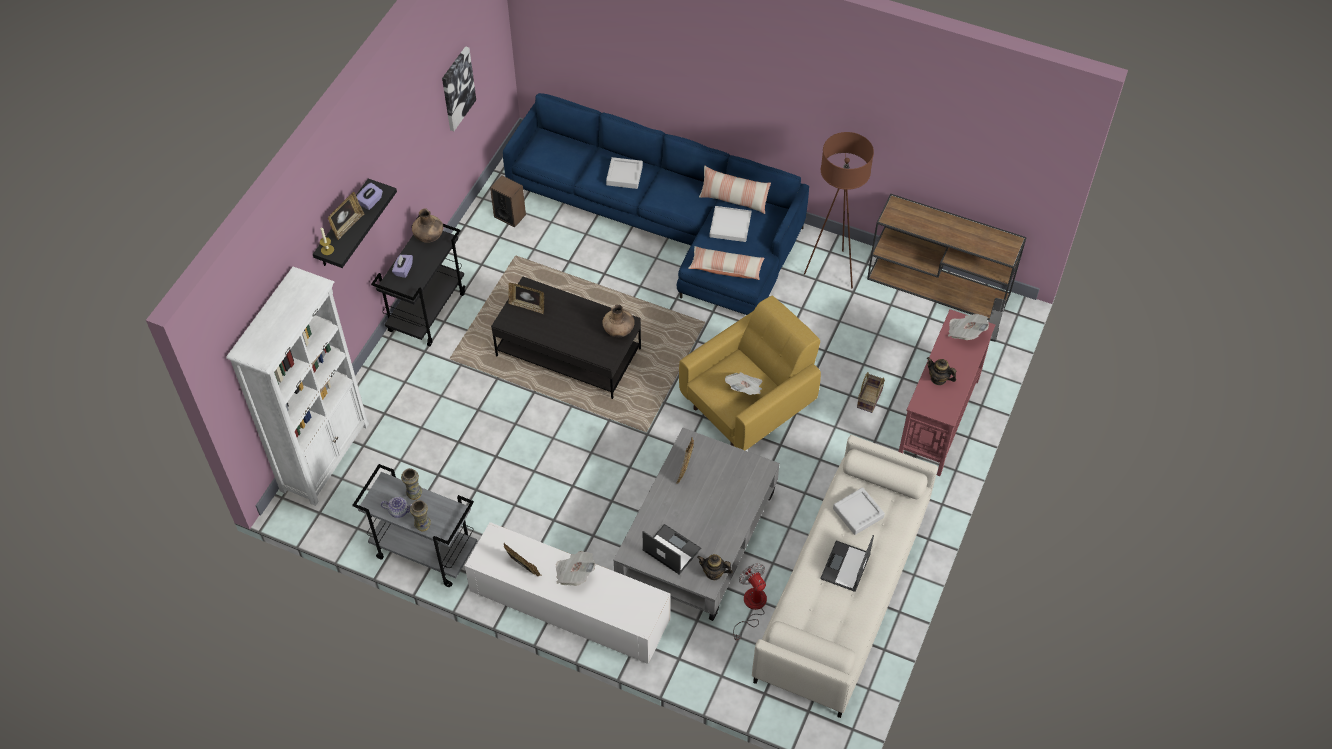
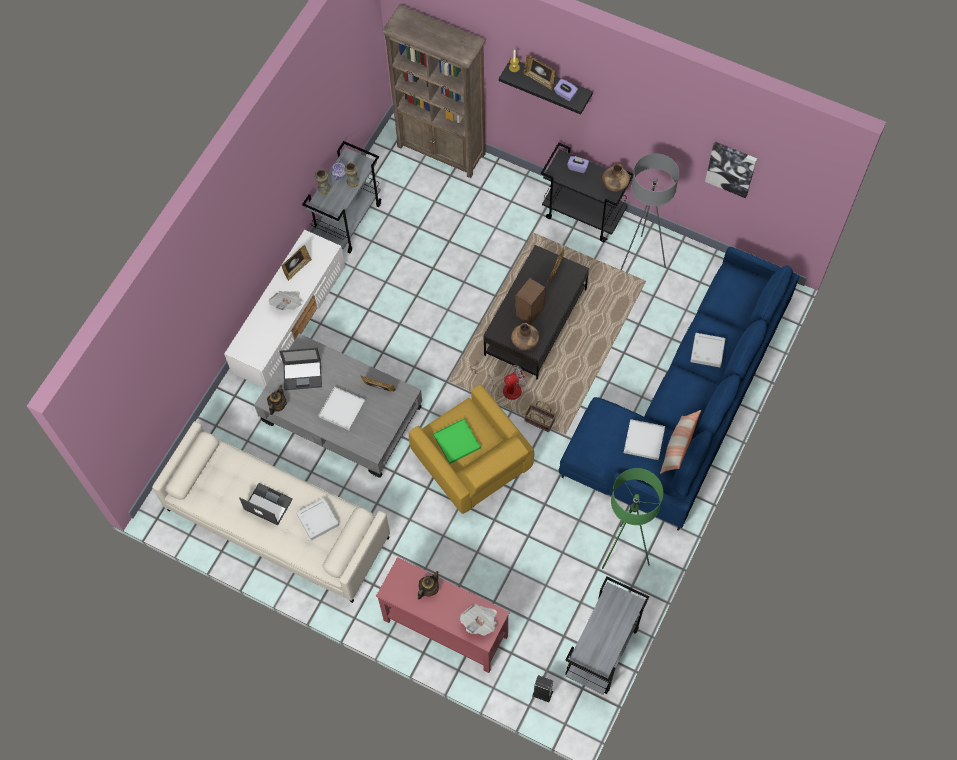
camera: 95 degrees right, 10 degrees up
white bookcase [226,267,369,506] -> brown bookcase [381,5,486,178]
speaker [490,175,526,228] -> speaker moved to [515,278,546,325]
laptop [642,524,701,575] -> laptop turned 45 degrees clockwise [279,348,322,390]
pillow [688,246,764,280] -> none
newspaper [725,372,762,395] -> green tray [433,418,481,464]
fan [733,563,767,640] -> fan moved to [471,365,526,400]
brown floor lamp [804,132,874,288] -> green floor lamp [602,468,663,569]
basket [857,372,885,413] -> basket moved to [524,401,556,432]
brown console table [867,194,1027,320] -> grey cart [565,577,649,695]
none -> white tray [318,387,366,431]
none -> grey floor lamp [621,153,679,270]

